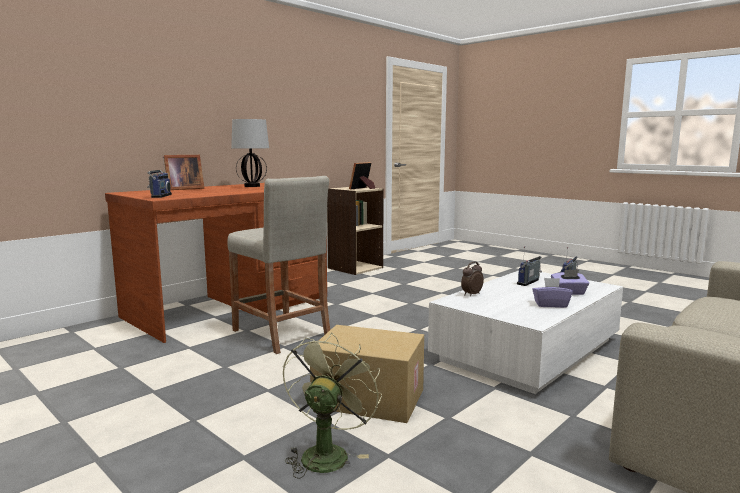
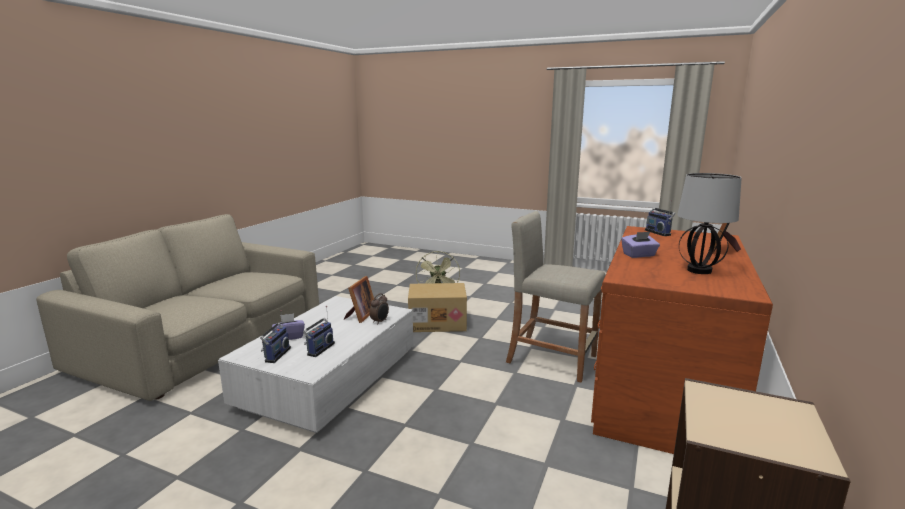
camera: 160 degrees right, 5 degrees up
picture frame [349,162,375,190] -> picture frame moved to [343,276,374,323]
purple tissue box [532,278,573,308] -> purple tissue box moved to [621,232,660,258]

